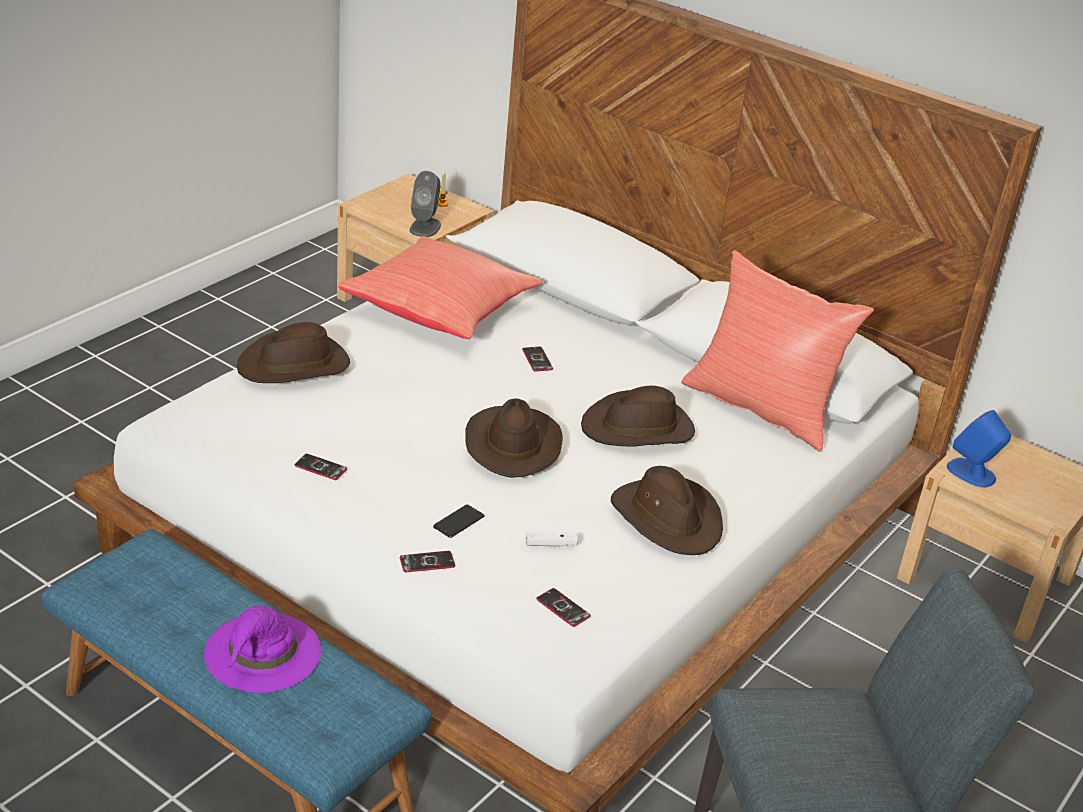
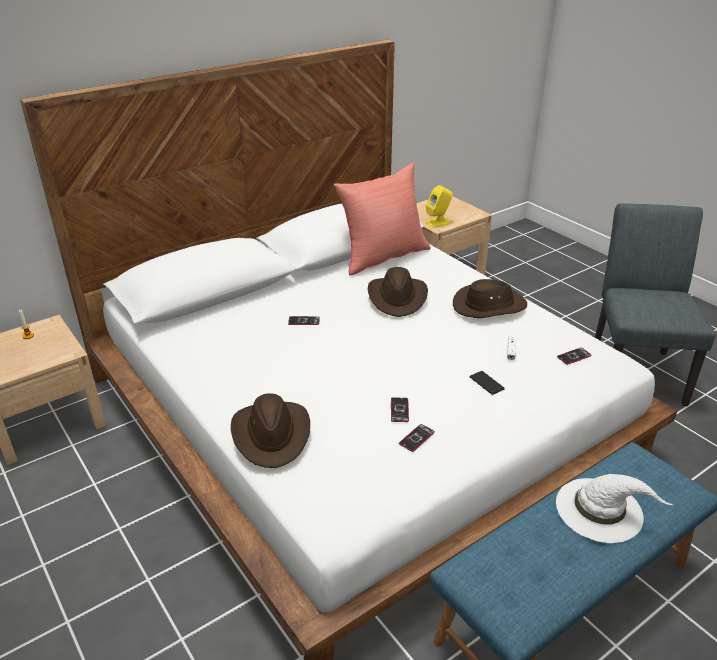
camera: 70 degrees left, 0 degrees up
purple hat [204,606,321,693] -> white hat [556,474,673,543]
red pillow [338,236,543,339] -> none
phone [400,551,455,572] -> phone moved to [391,397,409,422]
grey speaker [410,171,441,237] -> none
brown hat [465,398,563,478] -> none
blue speaker [947,410,1011,488] -> yellow speaker [426,185,453,227]

